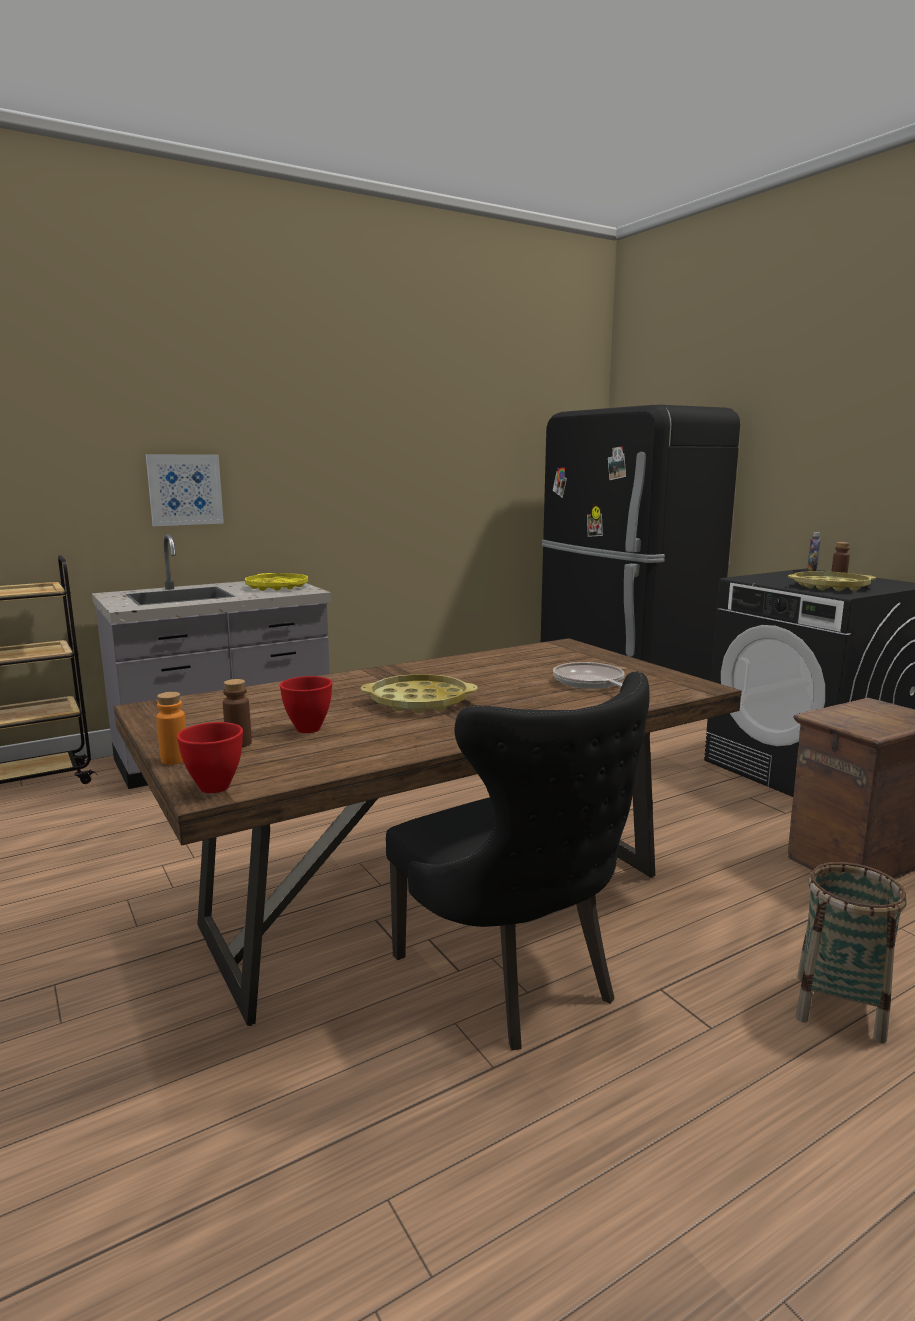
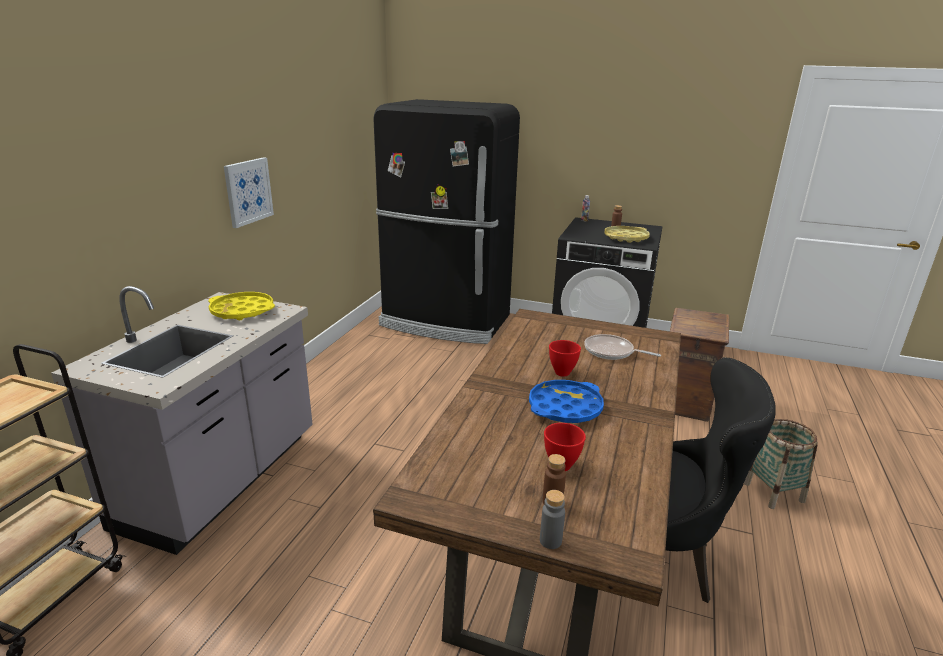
camera: 40 degrees left, 10 degrees up
picture [146,454,224,526] -> picture moved to [224,157,274,228]
orange bottle [156,692,186,765] -> grey bottle [540,490,565,549]
red bowl [177,722,243,793] -> red bowl moved to [549,340,581,377]
yellow tray [361,674,478,713] -> blue tray [529,380,604,423]

